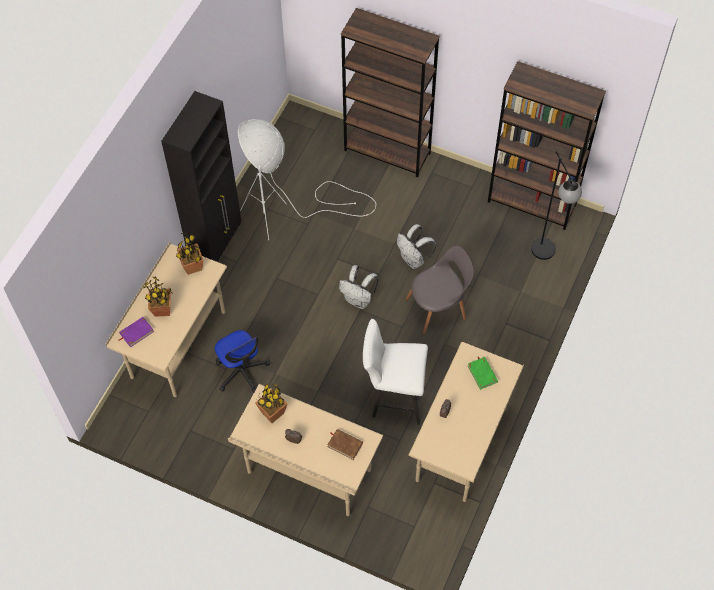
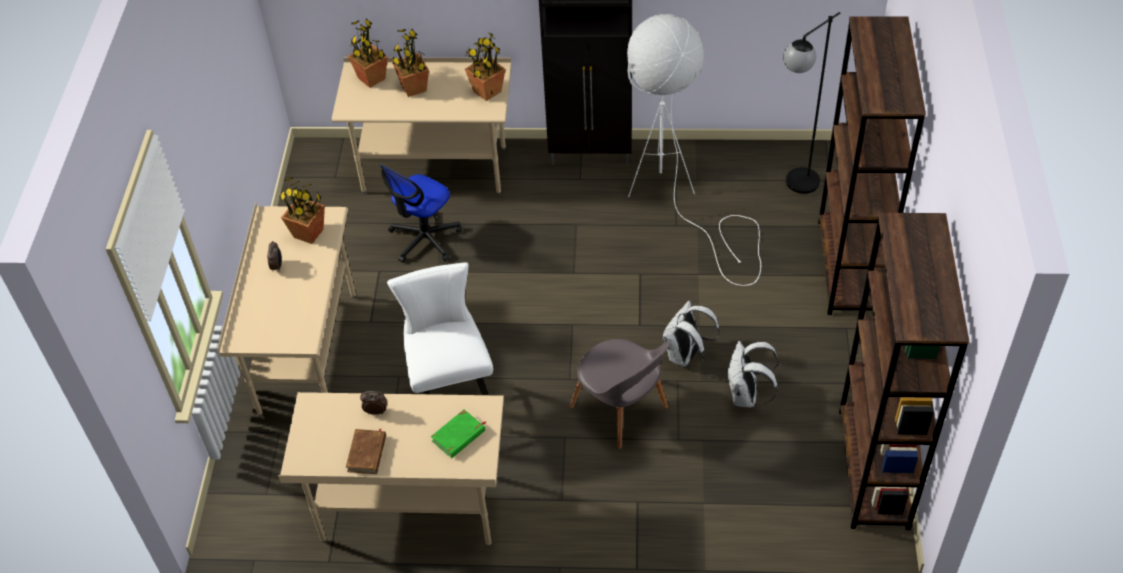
camera: 70 degrees right, 10 degrees down
purple book [119,317,154,347] -> potted plant [348,18,388,88]
brown book [328,429,363,460] -> brown book moved to [346,429,386,474]
white backpack [339,265,378,309] -> white backpack moved to [727,341,779,407]
black floor lamp [531,151,582,260] -> black floor lamp moved to [783,12,841,194]

